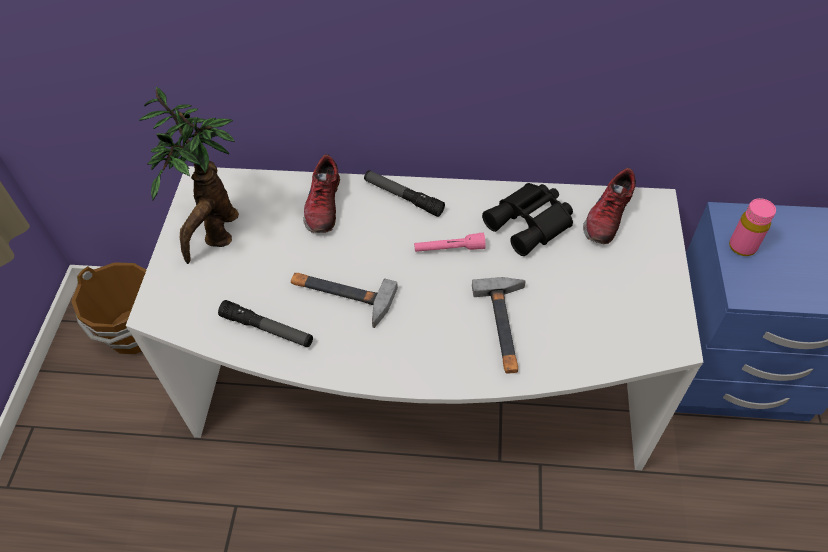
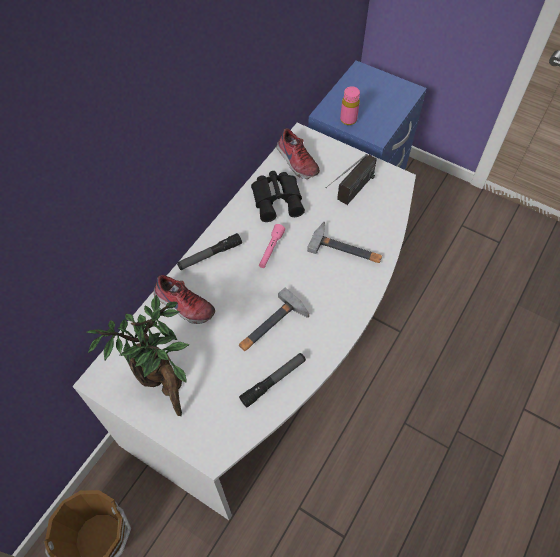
camera: 65 degrees left, 5 degrees up
none -> radio [325,154,377,205]

